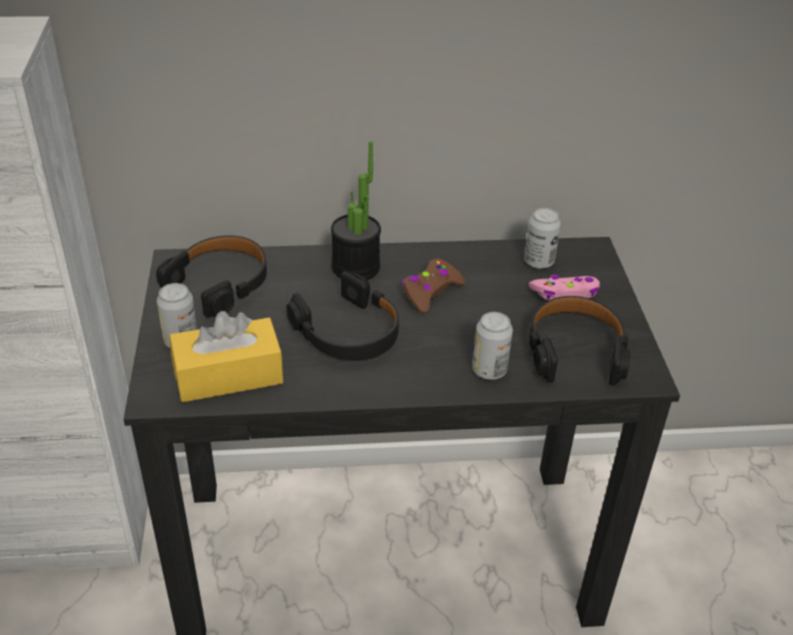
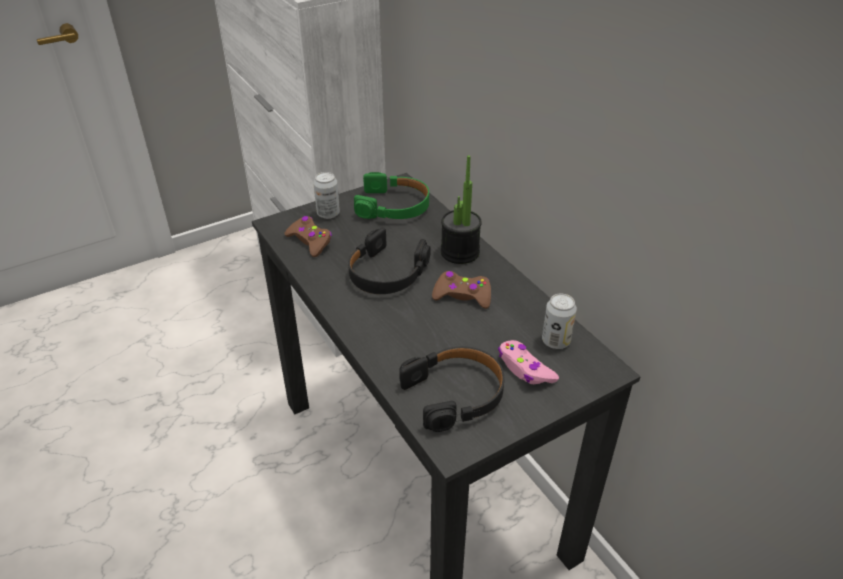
camera: 65 degrees right, 0 degrees up
black headphones [156,235,267,318] -> green headphones [354,172,429,219]
yellow tissue box [169,311,283,402] -> brown game controller [284,216,332,257]
can [472,312,513,380] -> none

